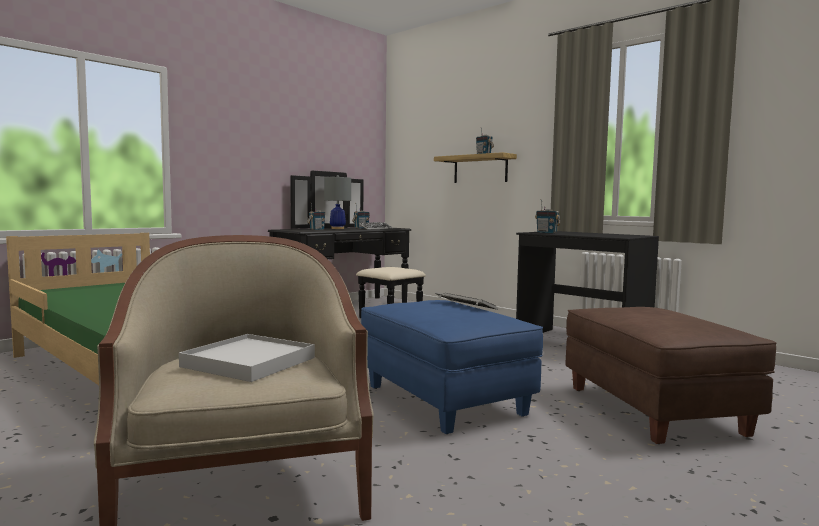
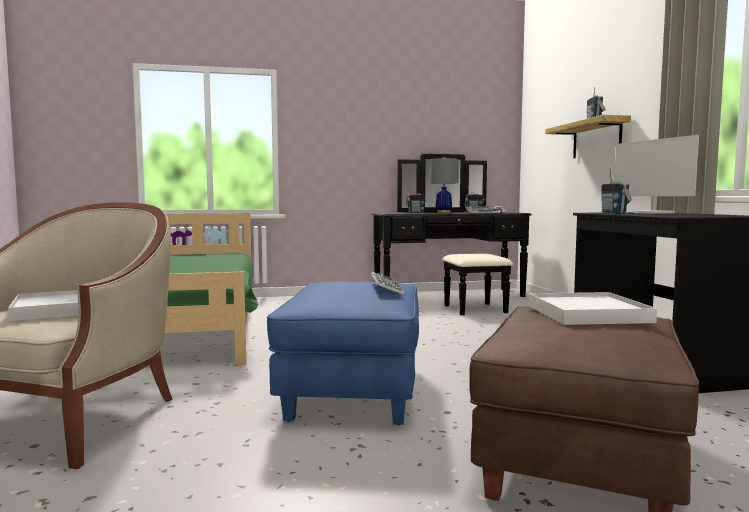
camera: 35 degrees right, 0 degrees up
none -> white tray [529,292,657,325]
none -> monitor [614,135,699,214]

